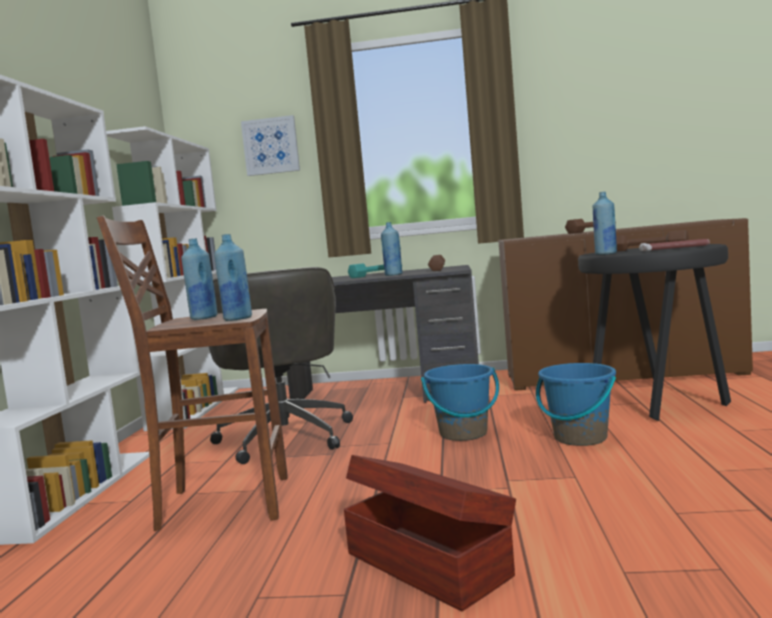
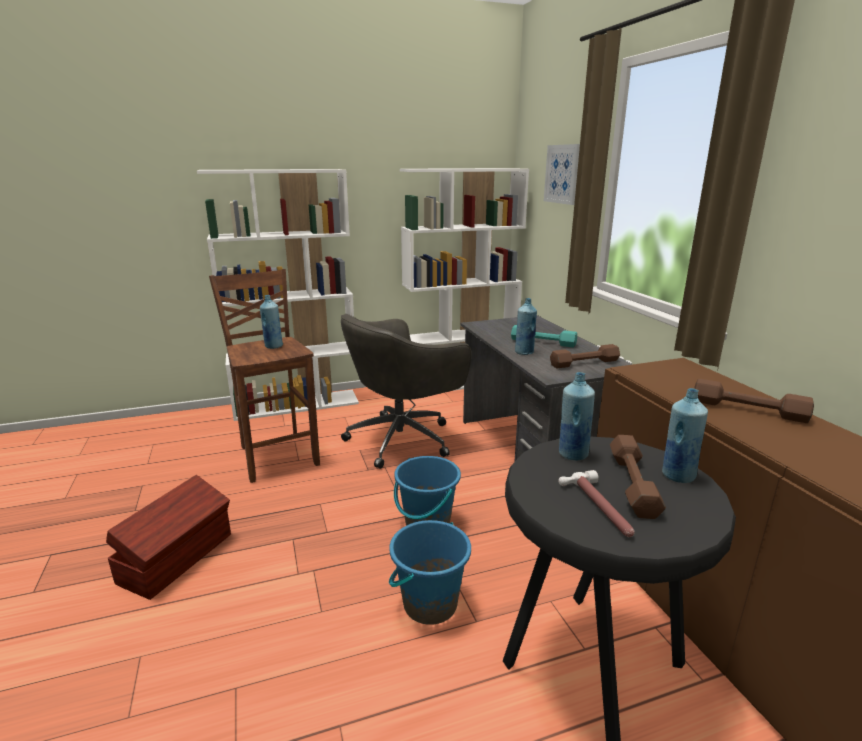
camera: 65 degrees right, 15 degrees up
blue bottle [214,234,252,321] -> blue bottle moved to [662,388,708,483]

